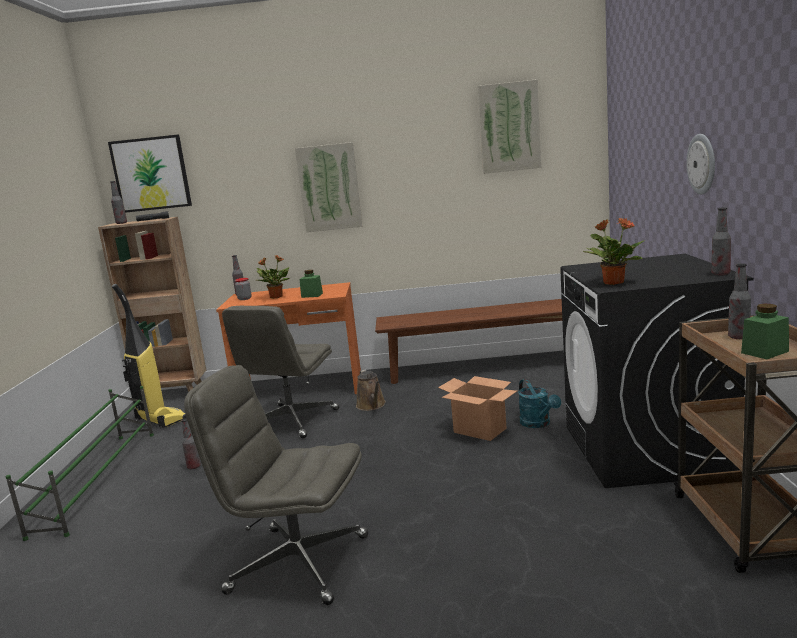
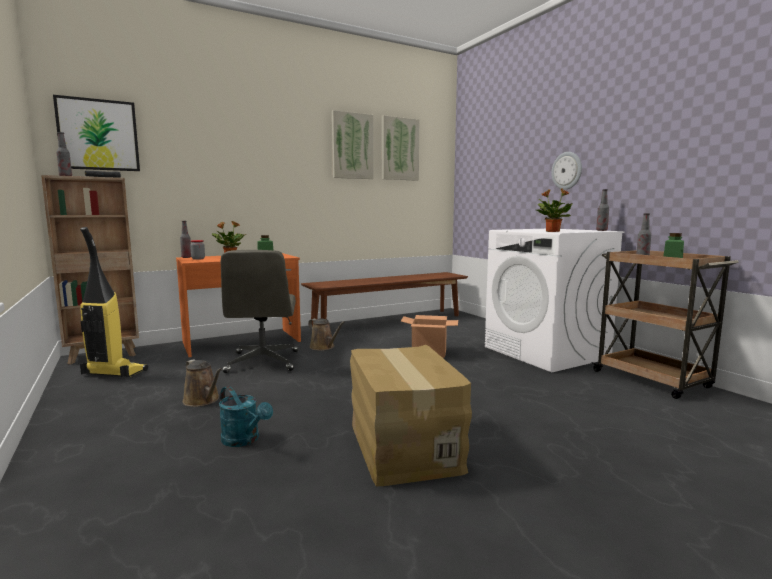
camera: 30 degrees left, 5 degrees down
green shoe rack [5,386,154,541] -> none
bottle [181,418,201,469] -> brown watering can [183,359,222,407]
grey office chair [184,365,368,605] -> cardboard box [350,345,472,486]
picture [295,142,362,232] -> picture moved to [332,110,374,179]
turquoise watering can [518,379,561,428] -> turquoise watering can moved to [219,386,273,447]
black washing machine [560,254,754,488] -> white washing machine [485,229,624,372]

